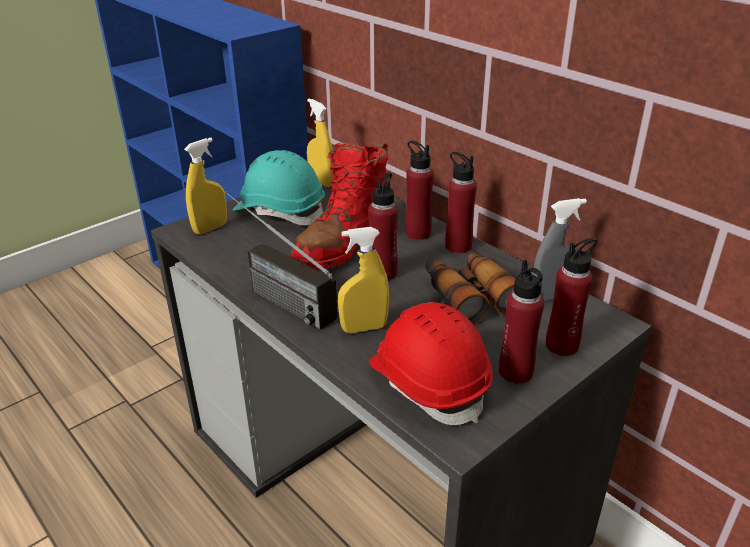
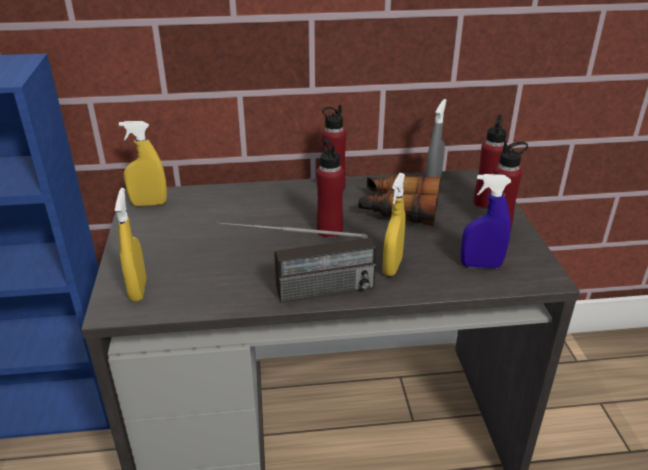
camera: 55 degrees left, 0 degrees up
turquoise hard hat [233,150,325,225] -> none
red boot [291,143,388,270] -> none
red hard hat [369,302,493,425] -> blue spray bottle [461,174,511,268]
red bottle [405,141,434,240] -> none

